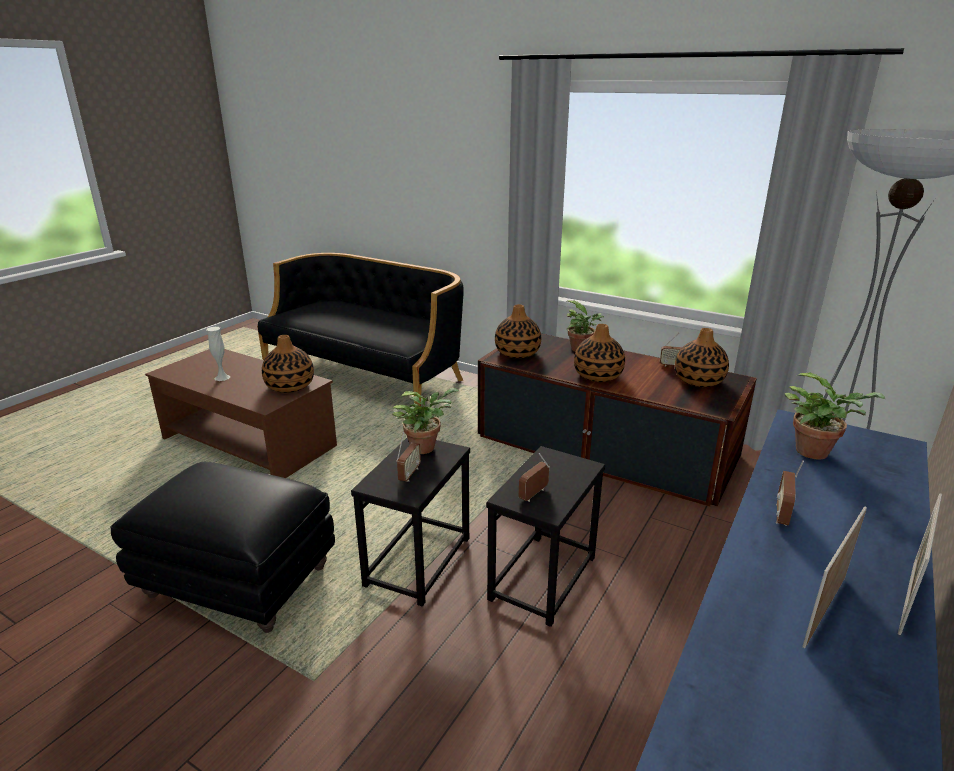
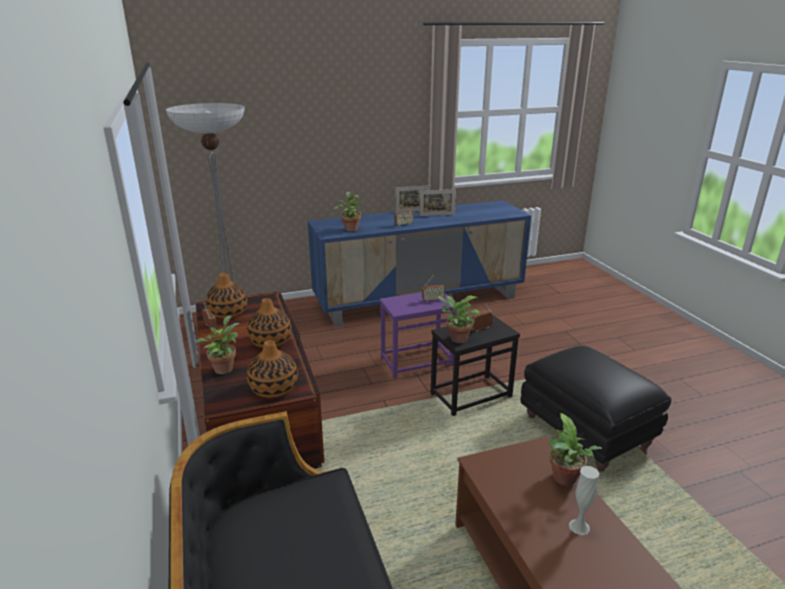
camera: 140 degrees left, 0 degrees up
vase [262,335,314,393] -> none
black side table [486,446,605,627] -> purple side table [380,292,457,377]
none -> potted plant [548,413,602,486]

